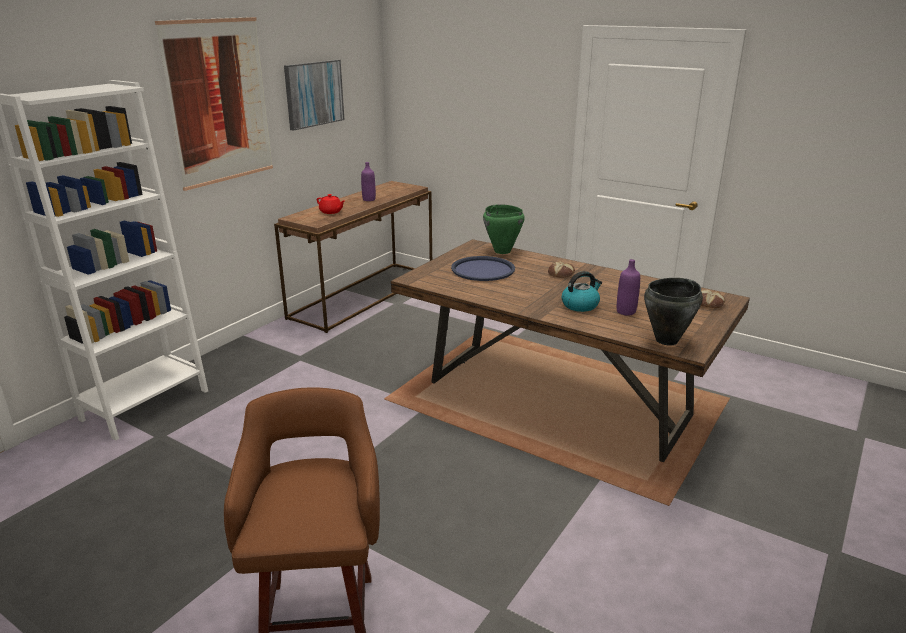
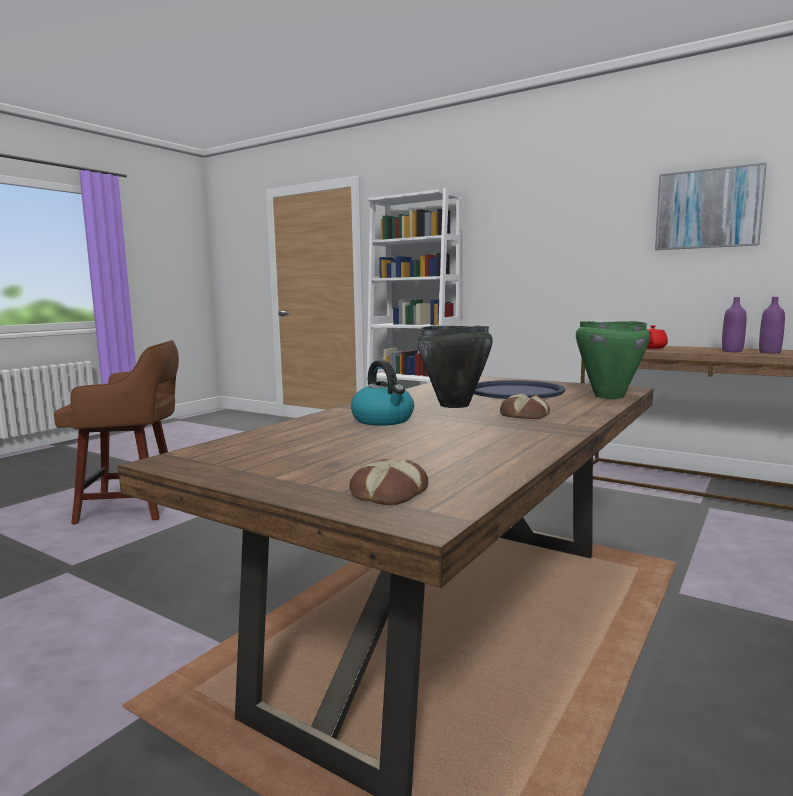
camera: 90 degrees right, 15 degrees down
picture [155,17,273,191] -> none
purple bottle [617,259,640,316] -> purple bottle moved to [759,297,785,353]
black cooking pot [644,278,703,345] -> black cooking pot moved to [417,326,493,408]

